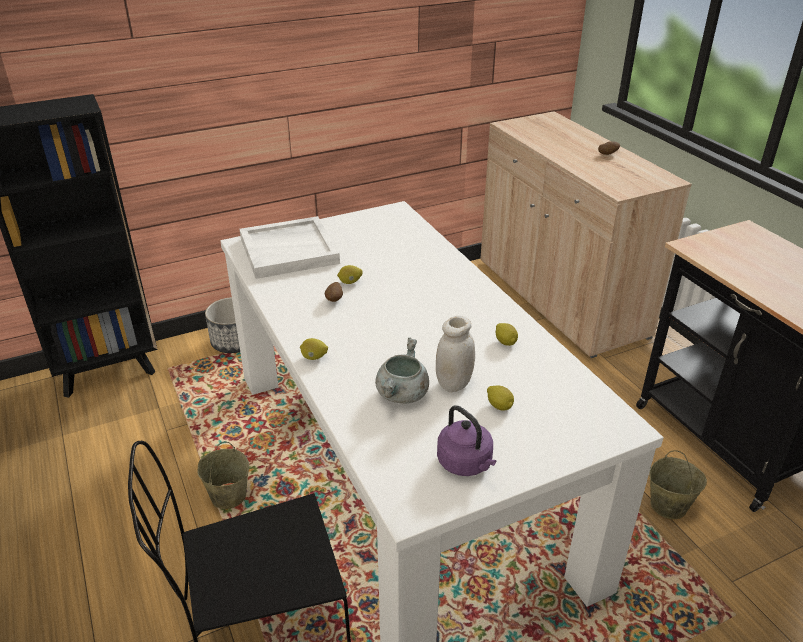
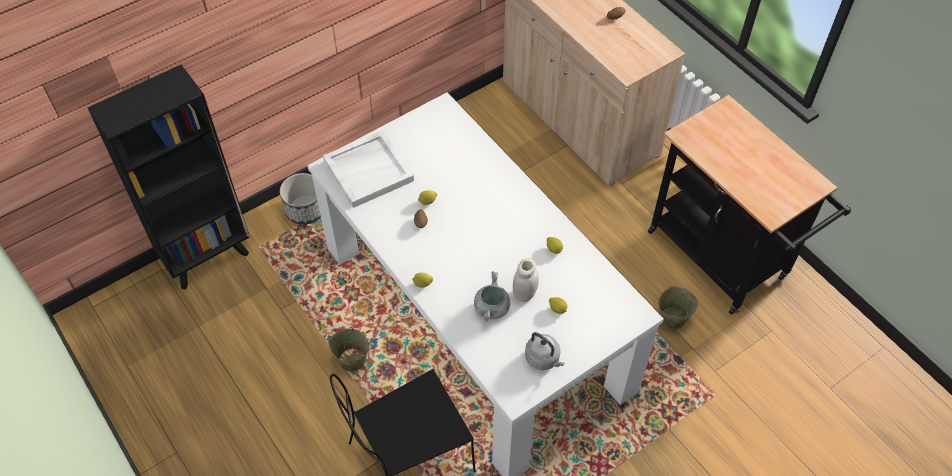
camera: 10 degrees left, 20 degrees up
purple kettle [437,405,496,476] -> grey kettle [525,332,564,370]

